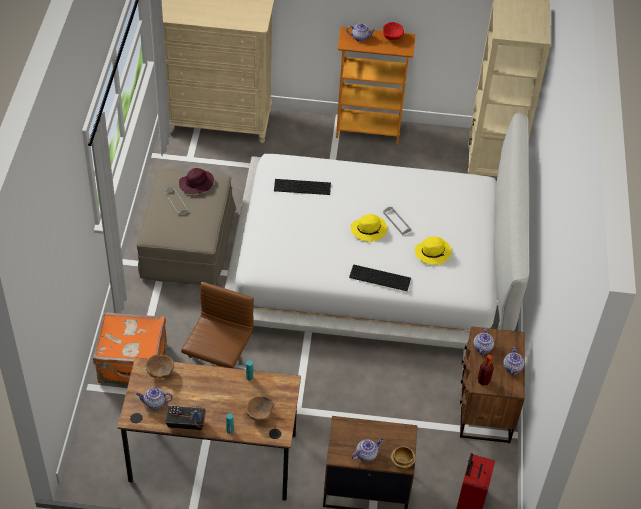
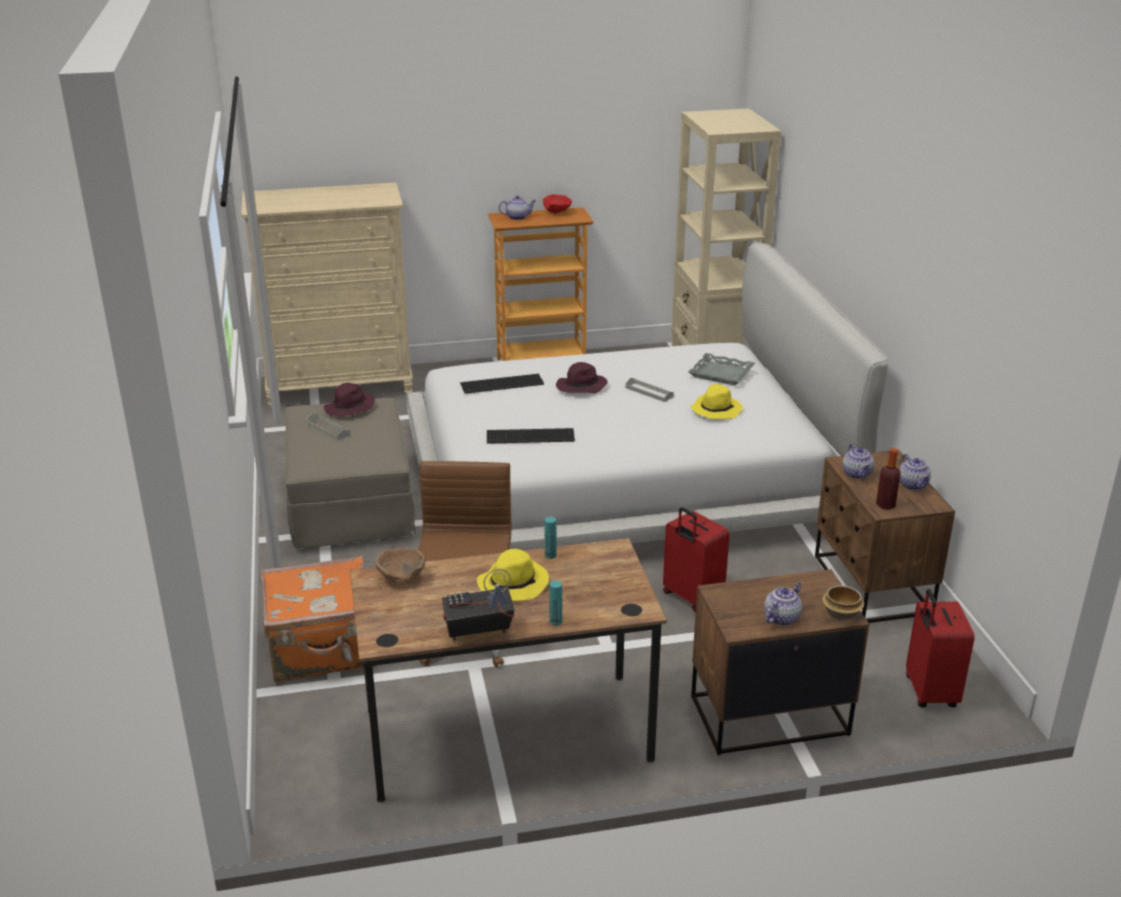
camera: 15 degrees left, 20 degrees down
teapot [136,387,173,409] -> none
brown bowl [246,396,274,421] -> none
keyboard [349,265,411,291] -> keyboard moved to [487,428,575,444]
yellow hat [351,214,387,242] -> yellow hat moved to [477,549,549,601]
none -> purple hat [556,362,608,394]
none -> red suitcase [663,507,730,611]
none -> grey tray [688,353,755,385]

